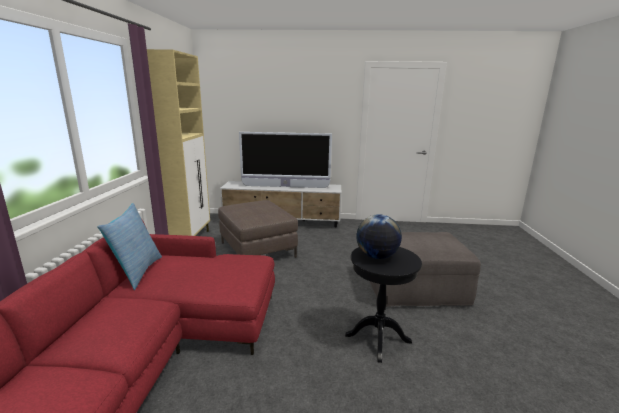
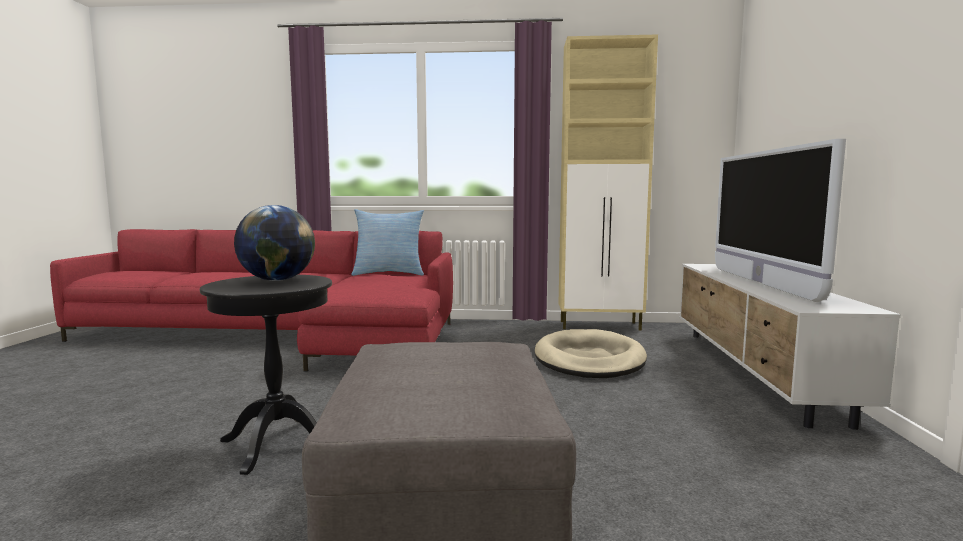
camera: 90 degrees right, 10 degrees down
brown ottoman [218,200,298,258] -> beige dog bed [535,329,647,378]

